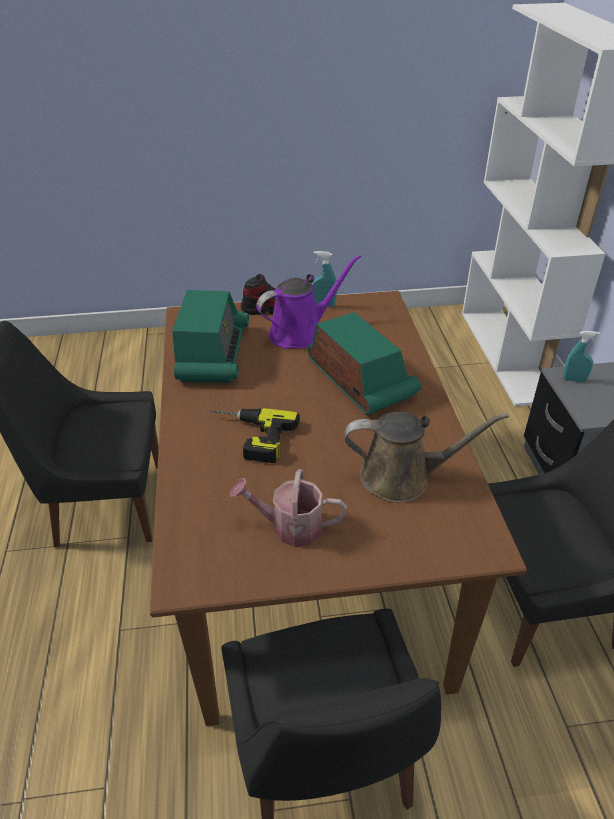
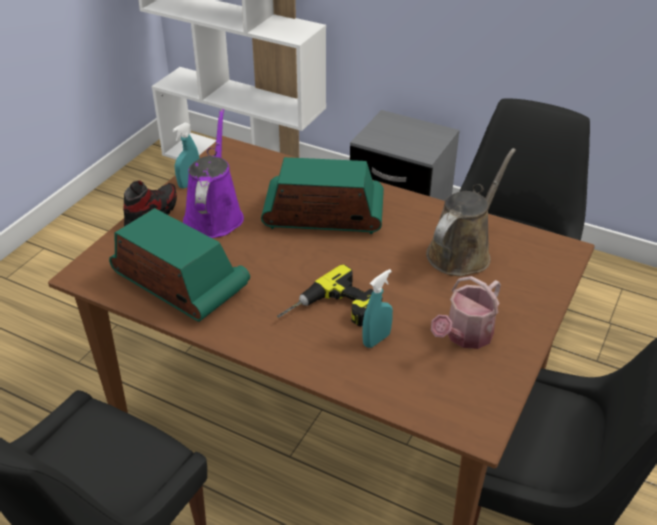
camera: 55 degrees left, 0 degrees up
turquoise spray bottle [563,331,600,382] -> turquoise spray bottle moved to [362,269,393,348]

